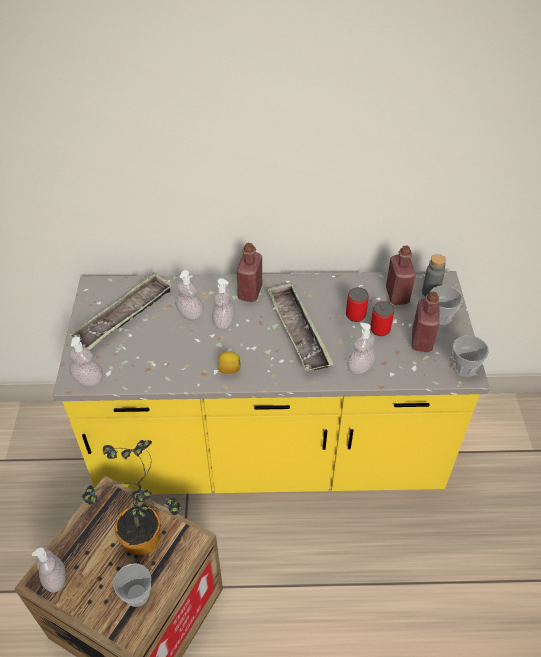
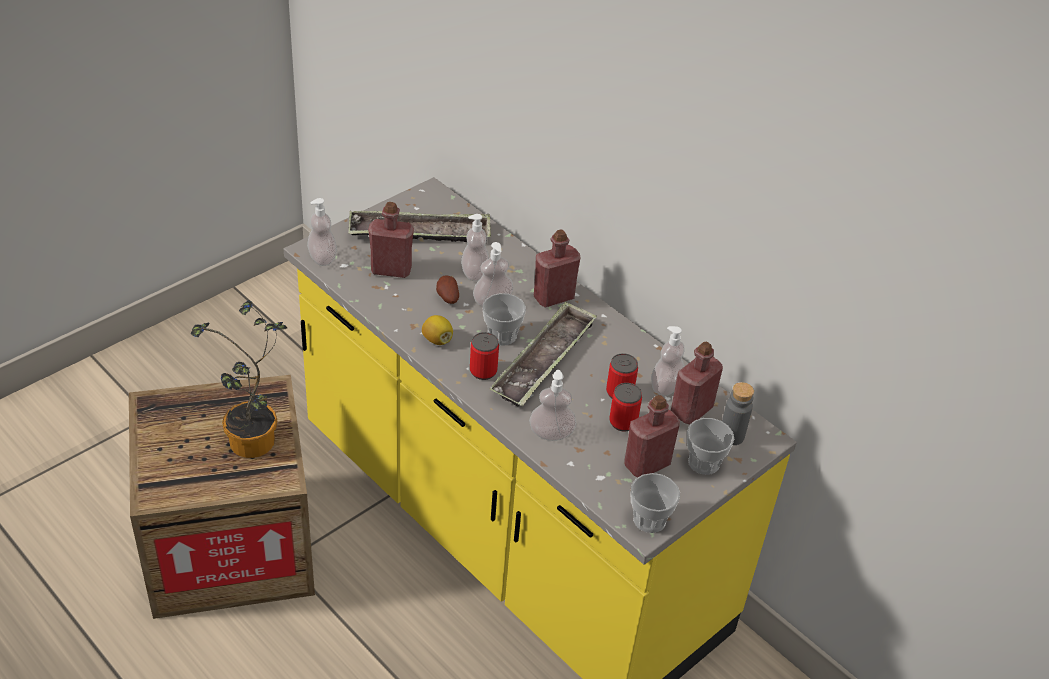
camera: 45 degrees right, 5 degrees down
soap dispenser [32,548,66,593] -> soap dispenser moved to [651,326,684,396]
cup [113,563,151,607] -> cup moved to [483,293,526,345]
none -> red bottle [368,202,414,278]
none -> potato [436,275,459,304]
none -> can [470,332,499,380]

